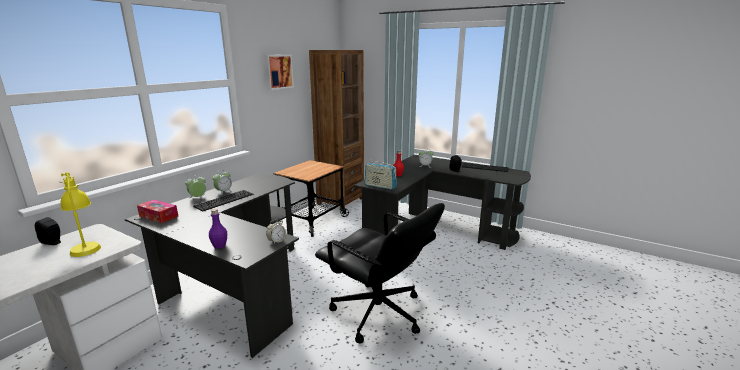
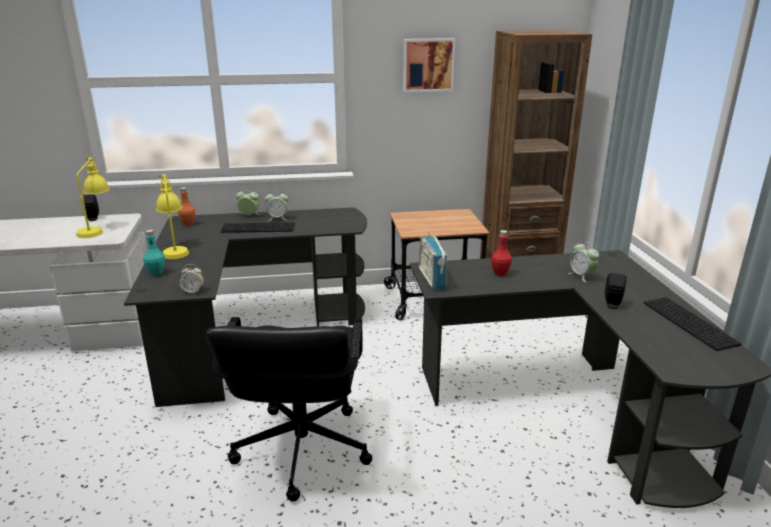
camera: 50 degrees right, 5 degrees up
tissue box [137,200,178,223] -> orange bottle [178,187,195,226]
purple bottle [209,209,227,249] -> turquoise bottle [143,230,165,275]
none -> yellow table lamp [156,174,189,259]

